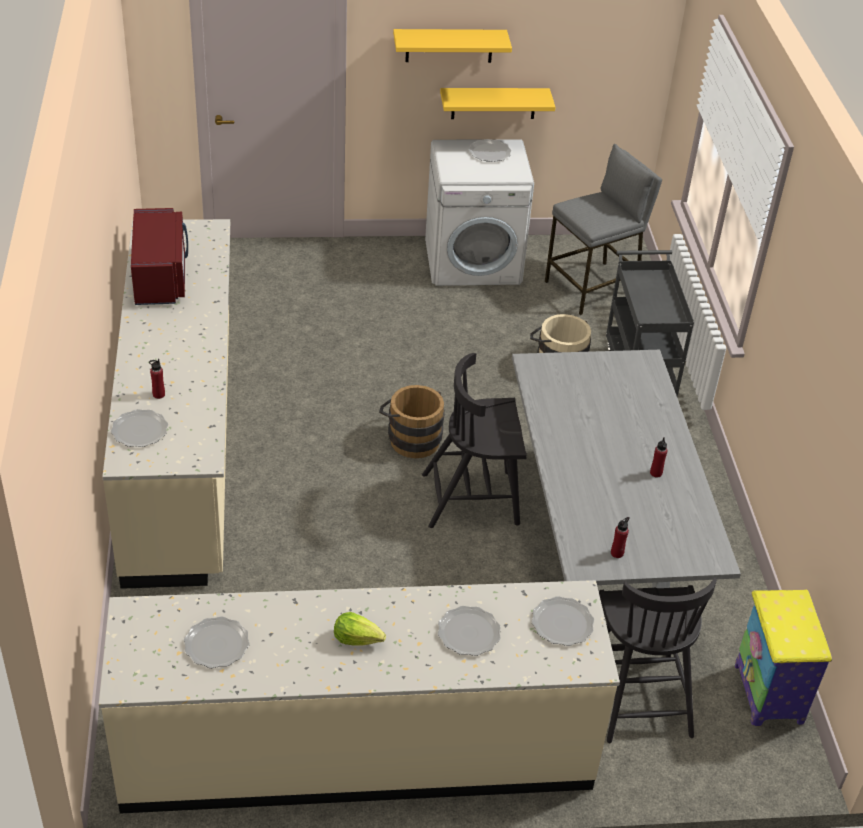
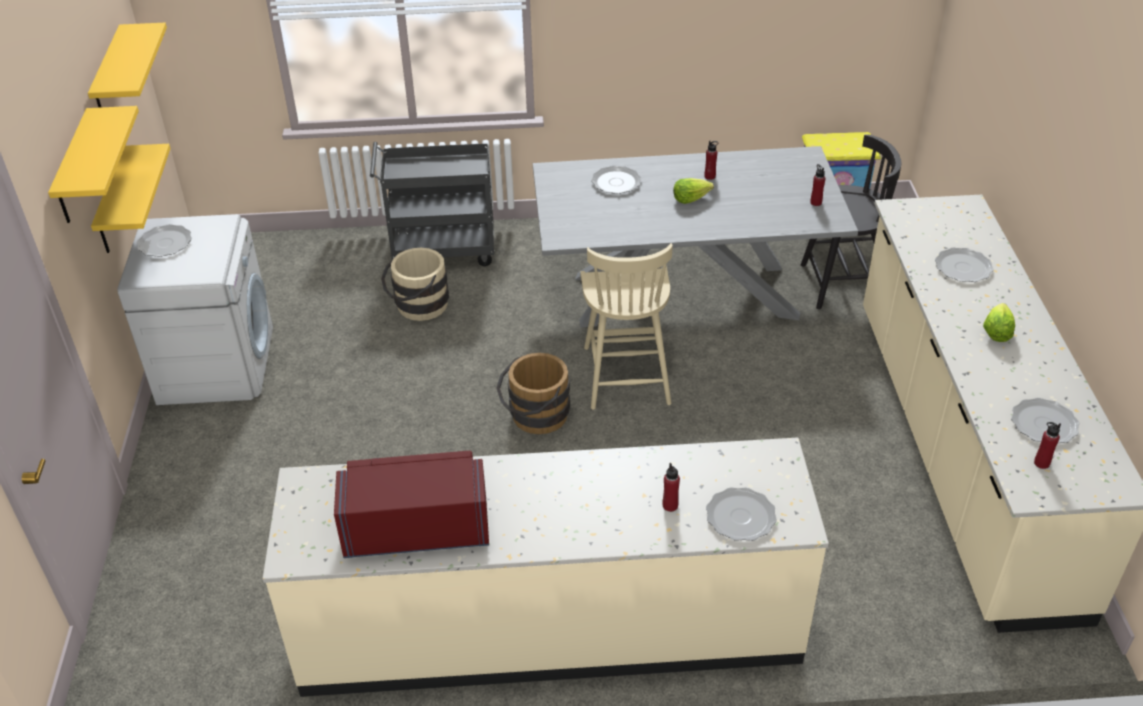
camera: 85 degrees left, 0 degrees up
black chair [422,353,527,528] -> beige chair [581,243,673,410]
plate [531,596,594,646] -> plate moved to [591,166,641,194]
grey stool [545,144,662,315] -> none
none -> yellow shelf [88,23,167,108]
none -> lettuce [673,178,714,204]
none -> red bottle [1034,422,1061,469]

